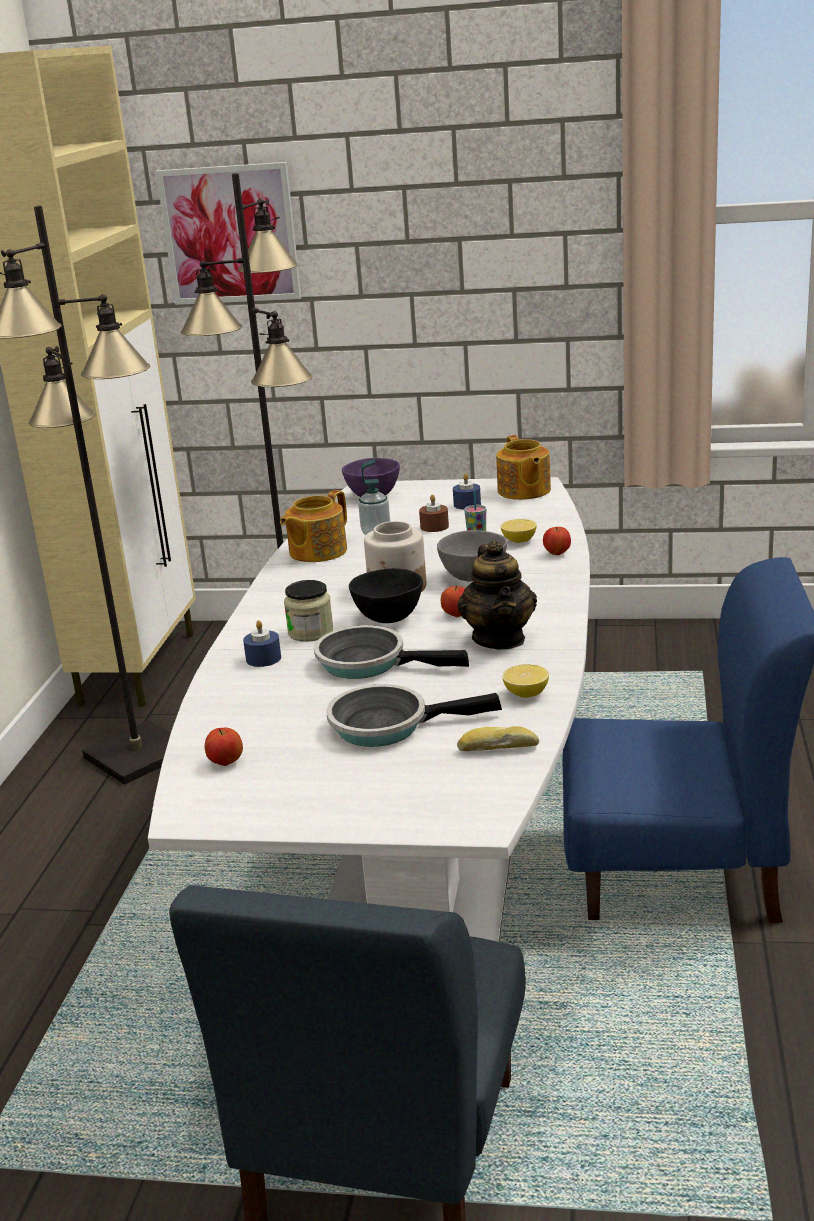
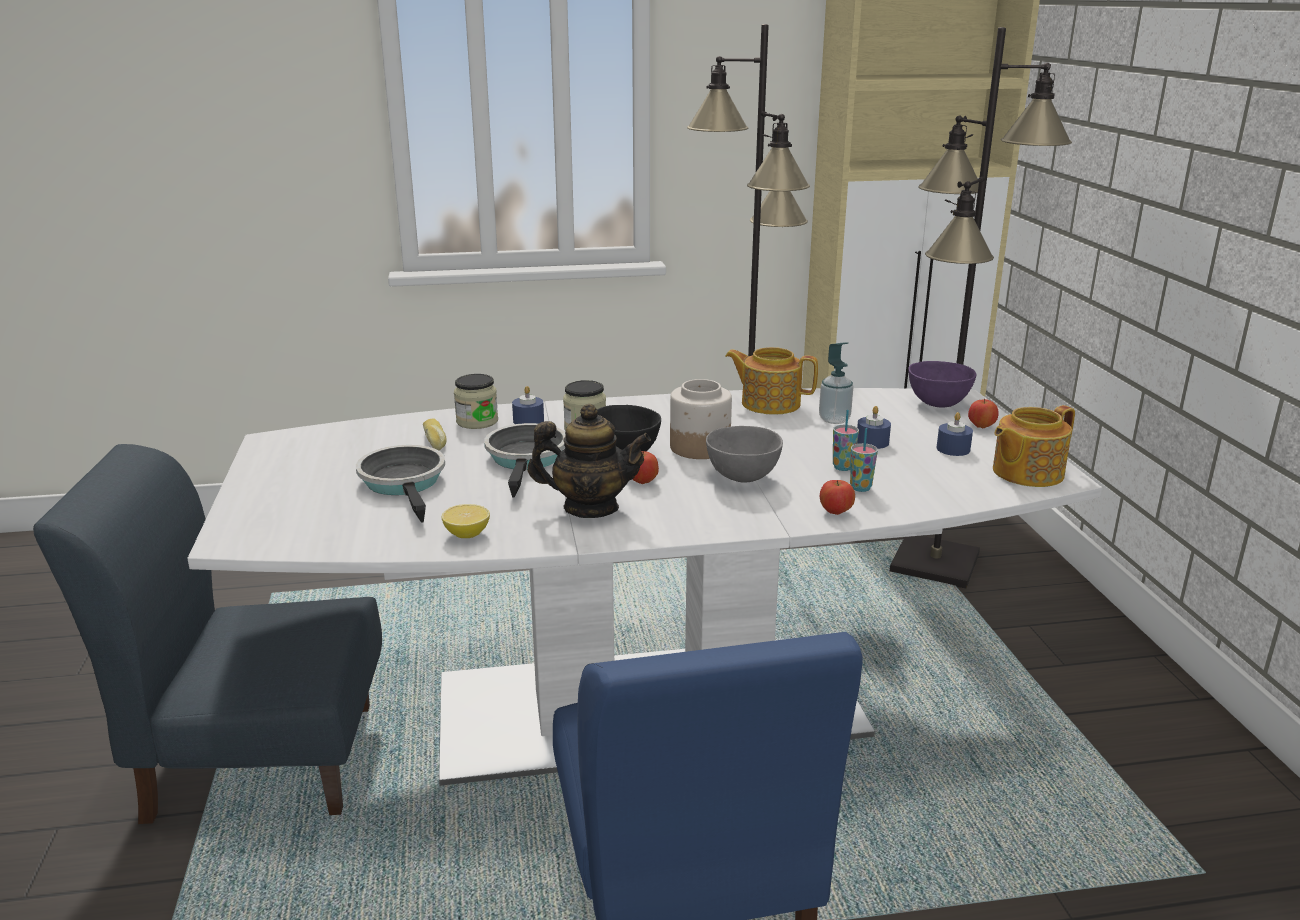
camera: 70 degrees right, 0 degrees up
picture [156,162,301,305] -> none
apple [205,728,243,766] -> apple moved to [968,399,998,428]
brown candle [419,494,449,532] -> blue candle [857,406,891,449]
teapot [457,540,537,650] -> teapot turned 150 degrees counterclockwise [528,404,651,518]
bread [457,726,539,751] -> bread moved to [423,418,447,451]
lemon [501,519,537,543] -> cup [850,428,878,492]
none -> jar [454,374,498,429]

